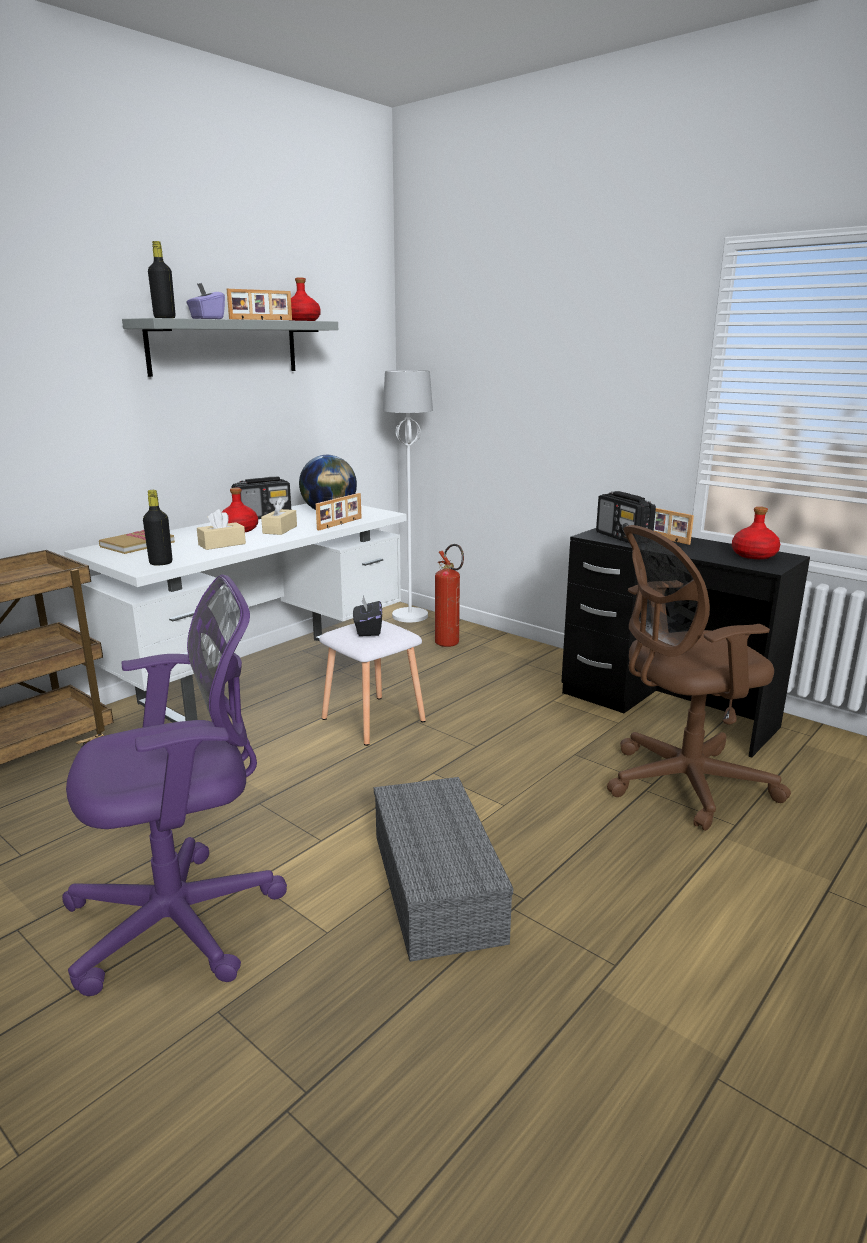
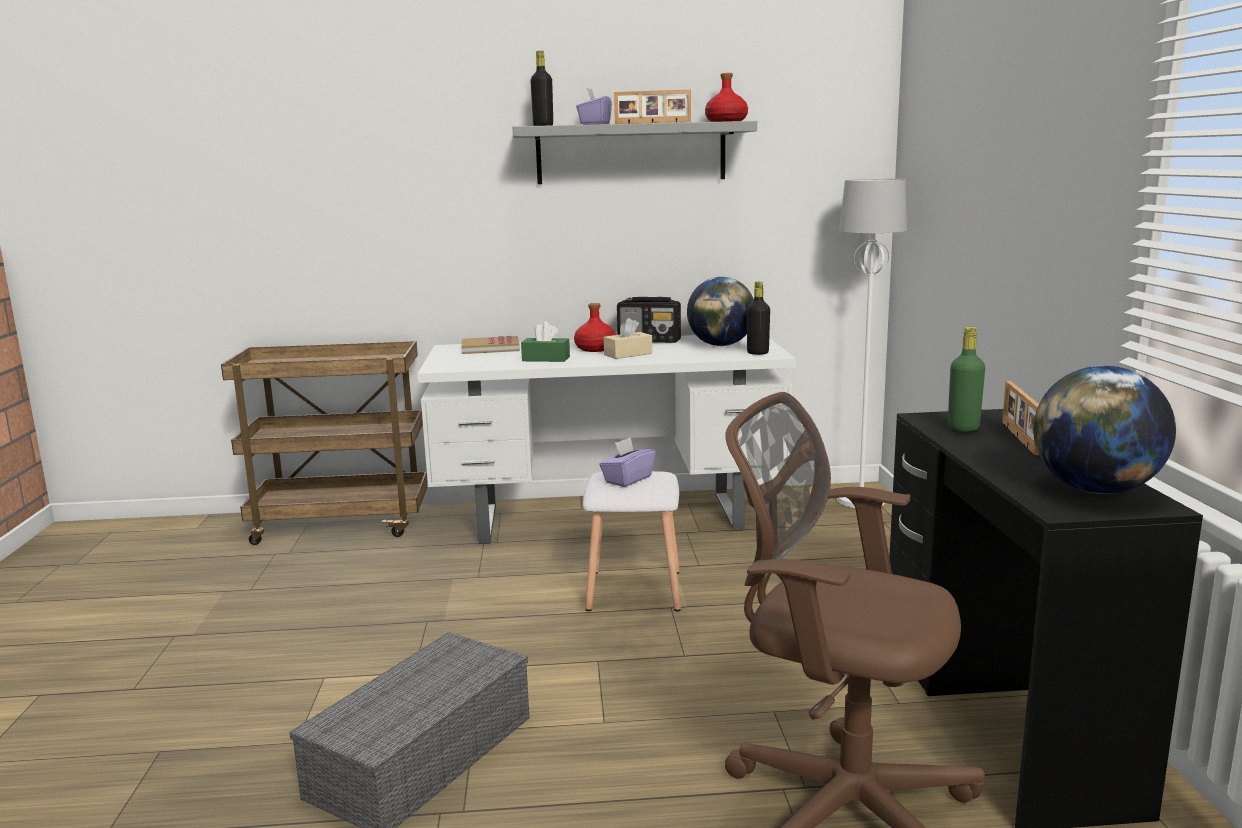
camera: 45 degrees right, 5 degrees down
purple office chair [62,575,287,996] -> none
black bottle [143,490,172,566] -> black bottle moved to [747,281,770,355]
beige tissue box [197,509,246,550] -> green tissue box [521,322,570,362]
picture frame [316,493,361,530] -> none
black tissue box [353,595,382,636] -> purple tissue box [599,437,656,487]
fire extinguisher [435,544,464,647] -> none
radio [596,491,656,544] -> green bottle [948,327,985,431]
red bottle [732,507,780,559] -> globe [1033,366,1176,494]

